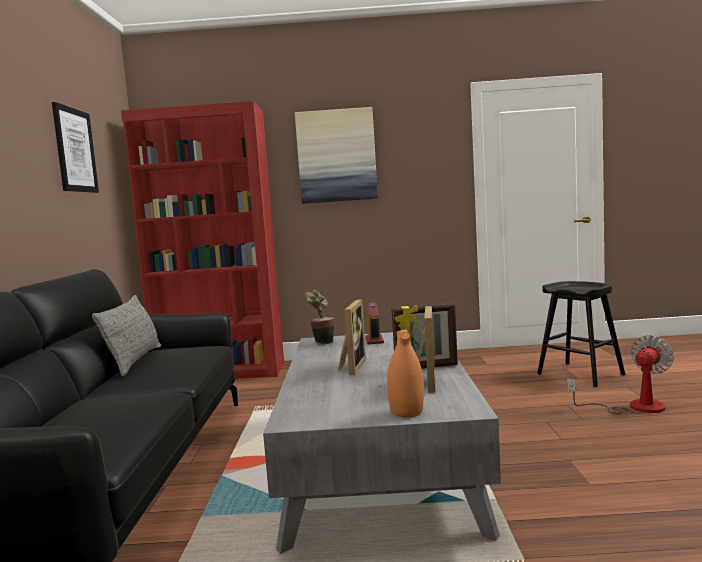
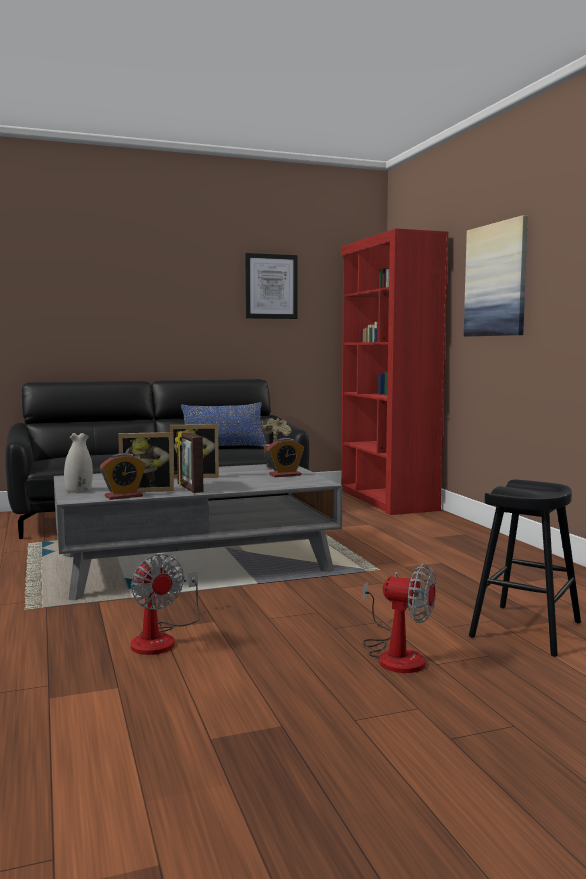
camera: 70 degrees right, 0 degrees up
grey pillow [92,295,161,376] -> blue pillow [181,402,266,447]
orange vase [387,330,424,417] -> white vase [64,433,93,493]
none -> alarm clock [100,453,146,500]
none -> fan [130,554,200,655]

